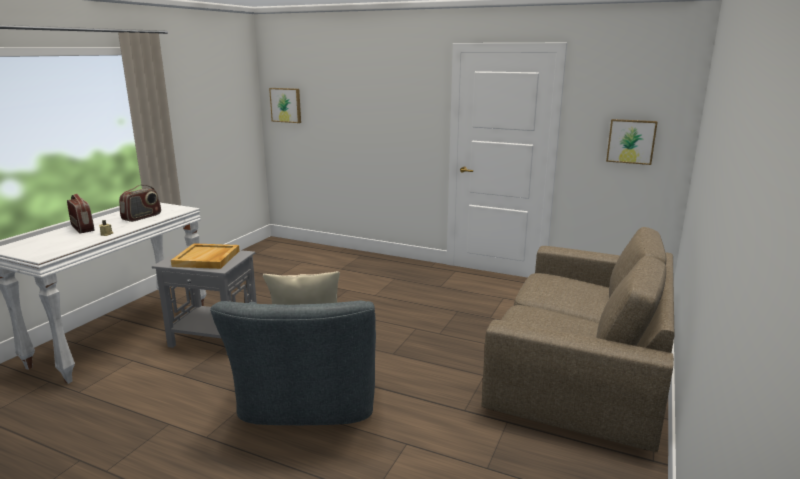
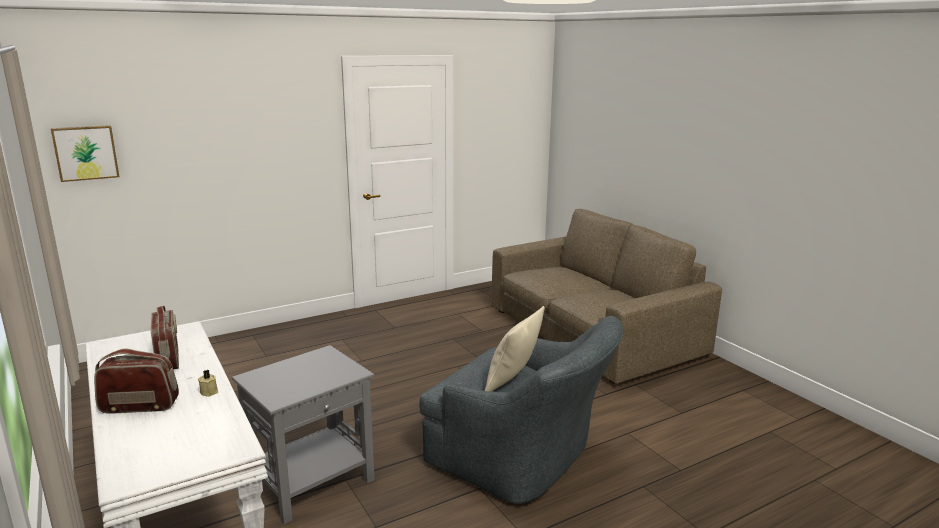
camera: 55 degrees left, 0 degrees up
beige tray [171,243,240,269] -> none
picture [606,119,658,165] -> none

